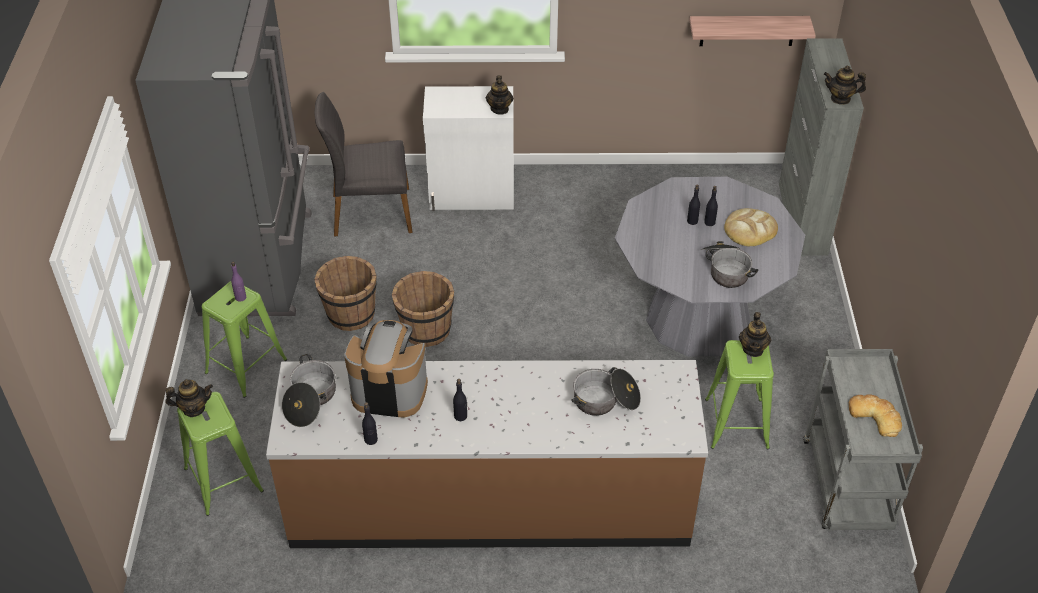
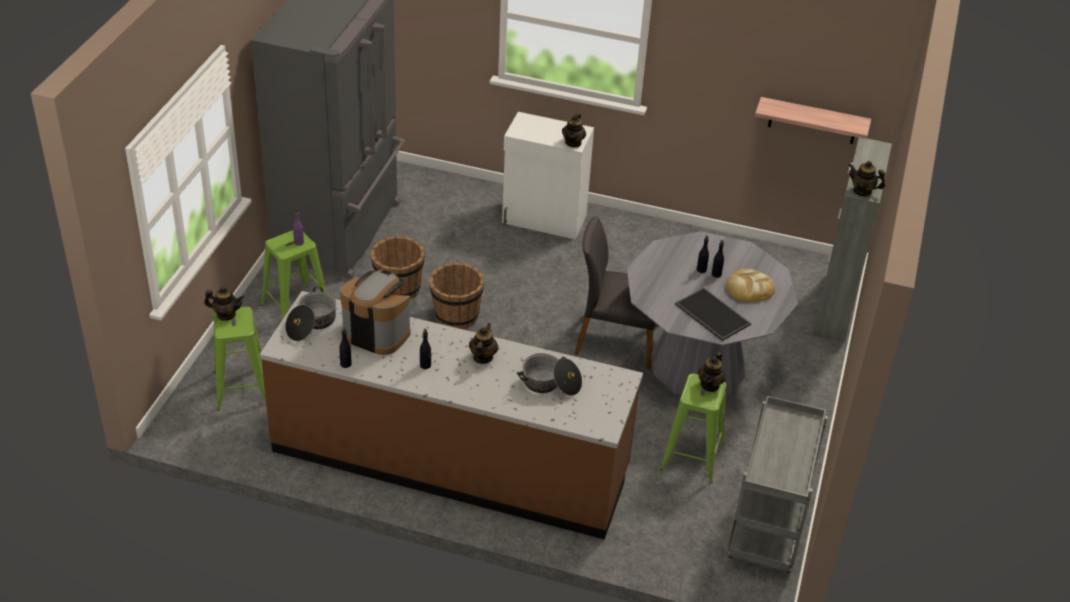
camera: 15 degrees right, 5 degrees down
grey chair [314,92,413,237] -> grey chair moved to [574,216,659,369]
cooking pot [701,241,758,288] -> tray [675,287,751,341]
bread [849,394,902,437] -> none
none -> teapot [469,323,498,364]

